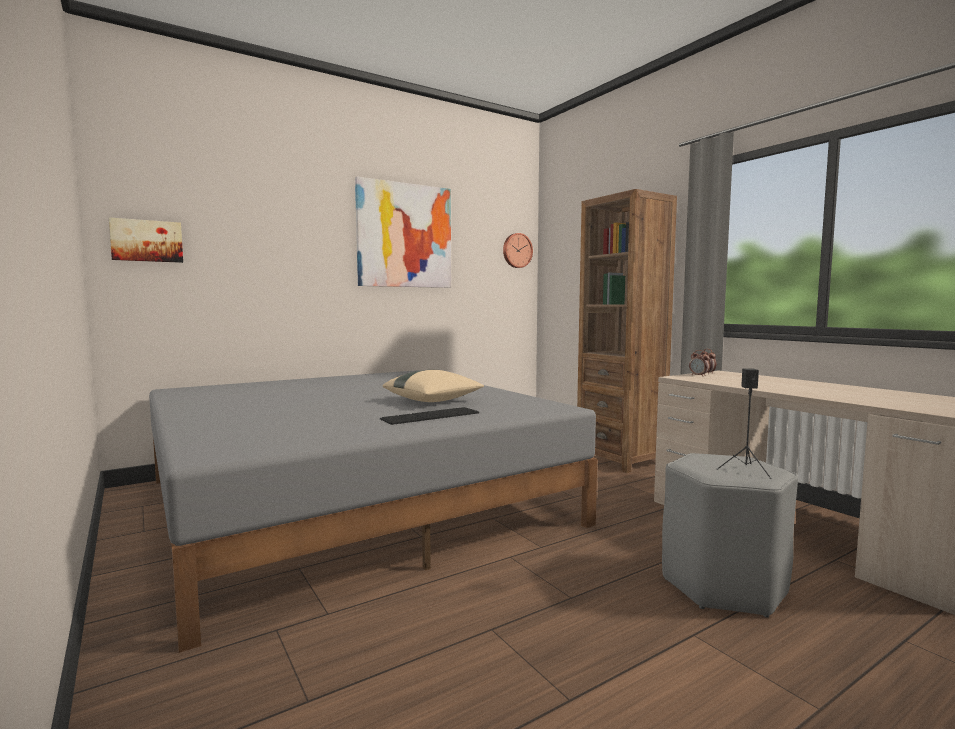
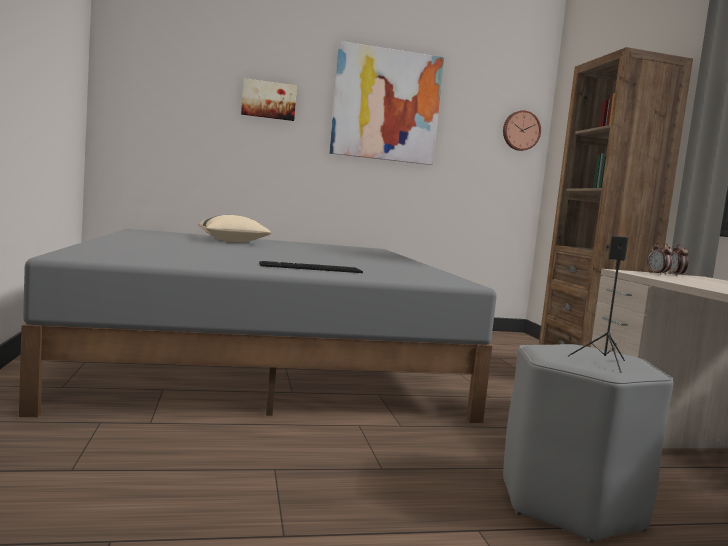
camera: 20 degrees right, 0 degrees up
picture [109,217,183,263] -> picture moved to [241,78,297,121]
beige pillow [382,370,484,402] -> beige pillow moved to [198,215,272,242]

